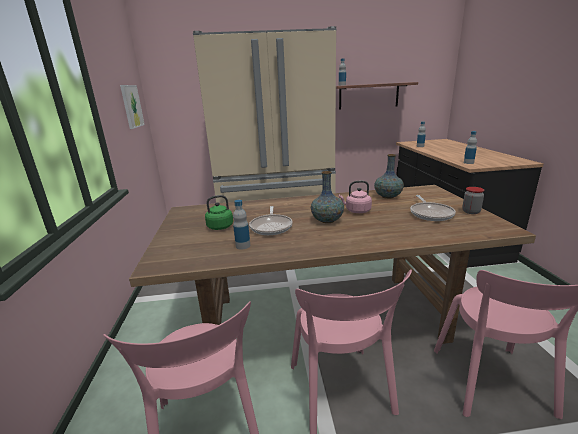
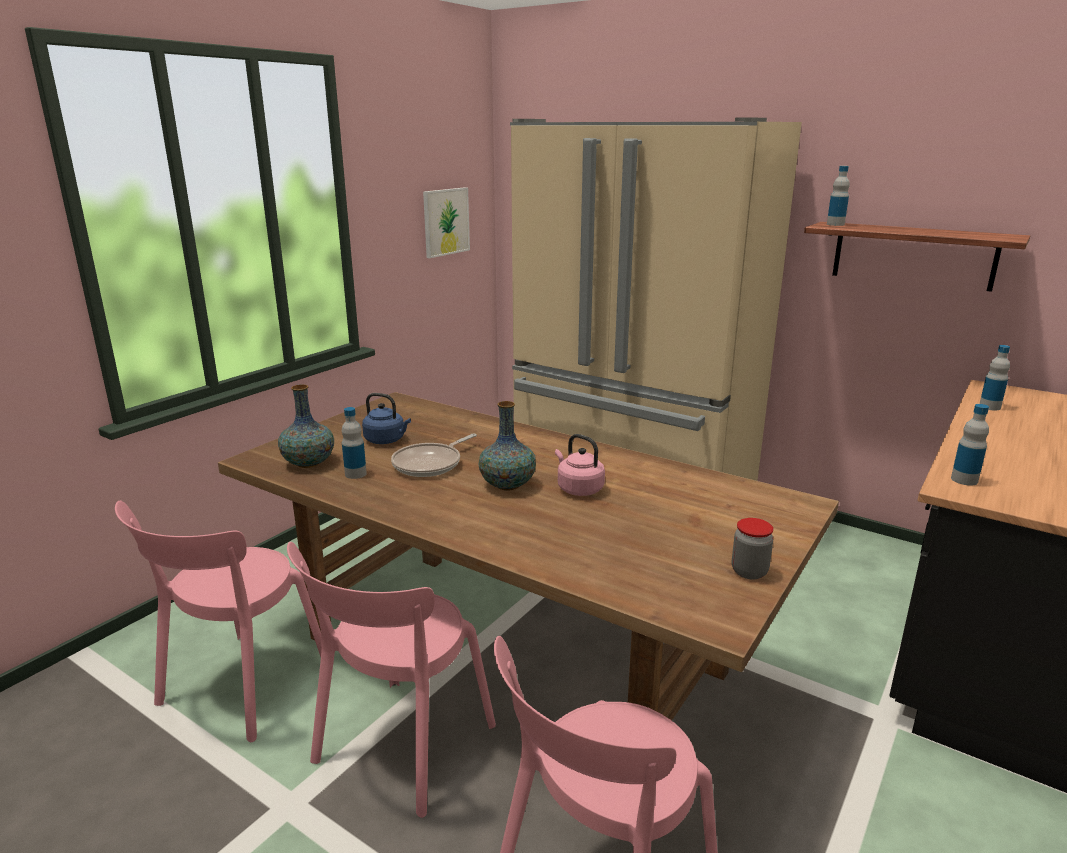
camera: 40 degrees right, 0 degrees up
green kettle [205,195,236,230] -> blue kettle [362,393,411,444]
vase [374,154,404,199] -> vase moved to [278,384,334,468]
frying pan [410,195,456,221] -> none

